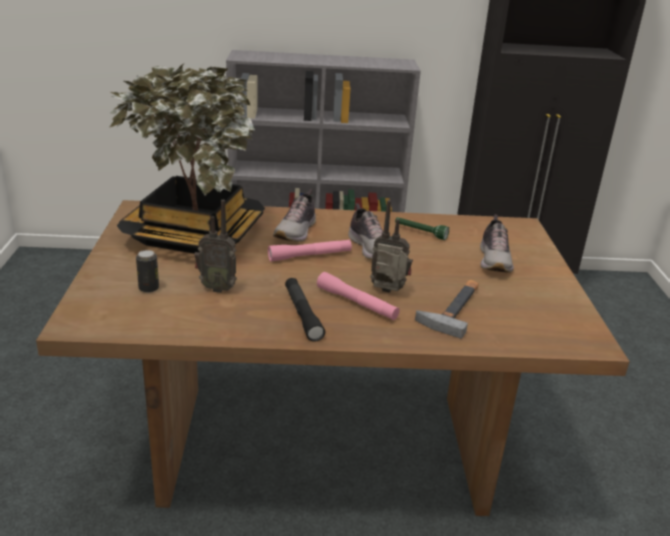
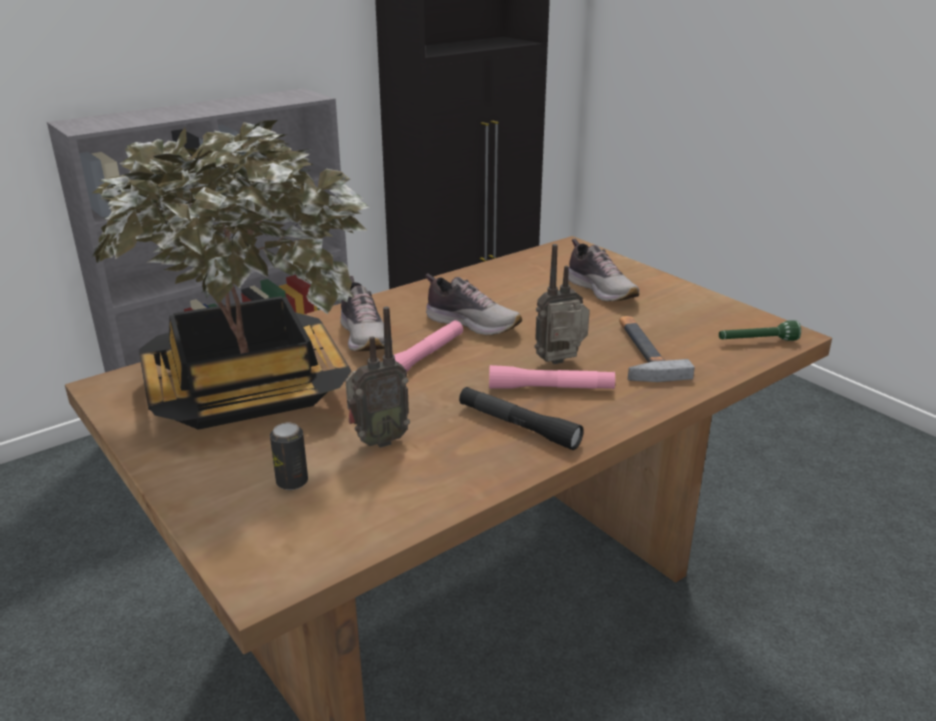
camera: 35 degrees left, 0 degrees up
green flashlight [395,217,449,240] -> green flashlight moved to [719,320,801,341]

